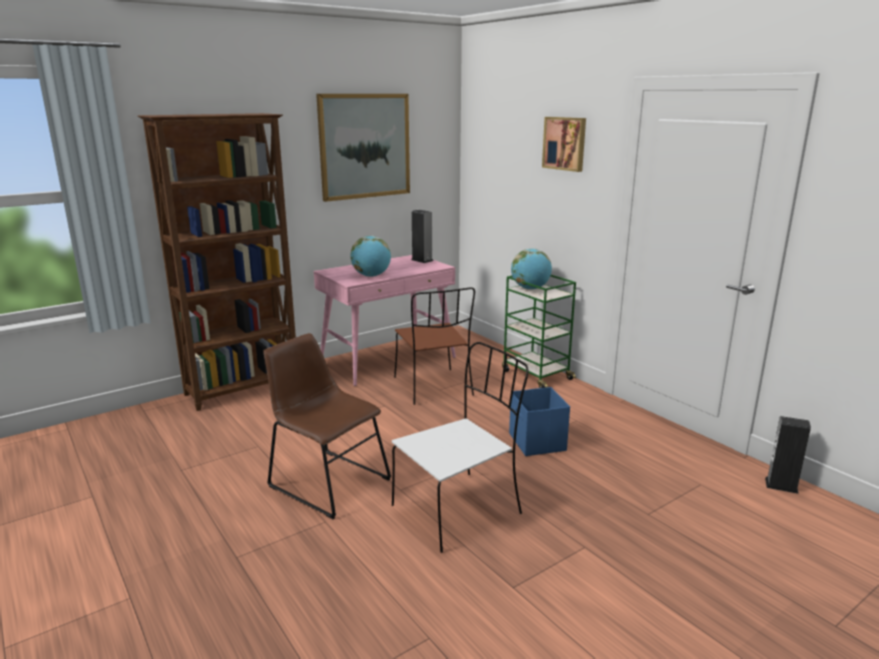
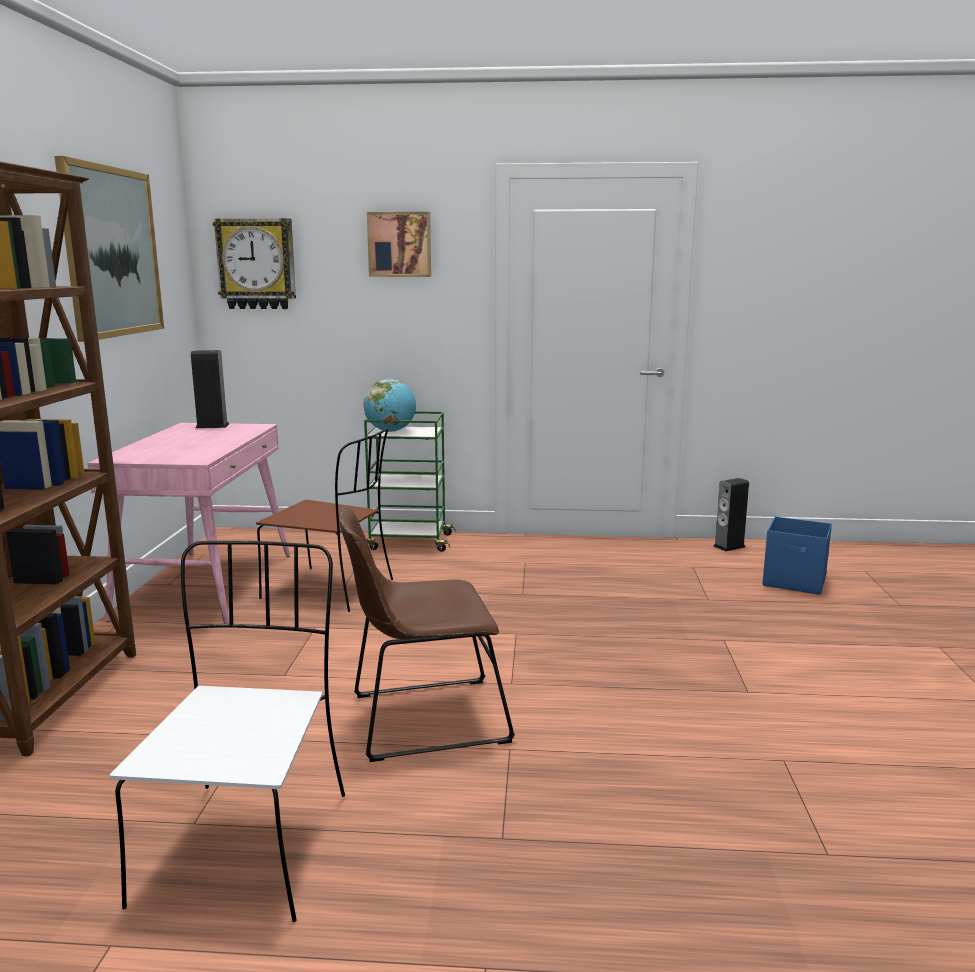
camera: 50 degrees left, 5 degrees down
globe [350,236,391,277] -> none
white chair [392,342,529,553] -> white chair moved to [110,541,345,922]
blue storage box [509,387,570,456] -> blue storage box moved to [763,516,832,595]
none -> wall clock [213,218,296,309]

